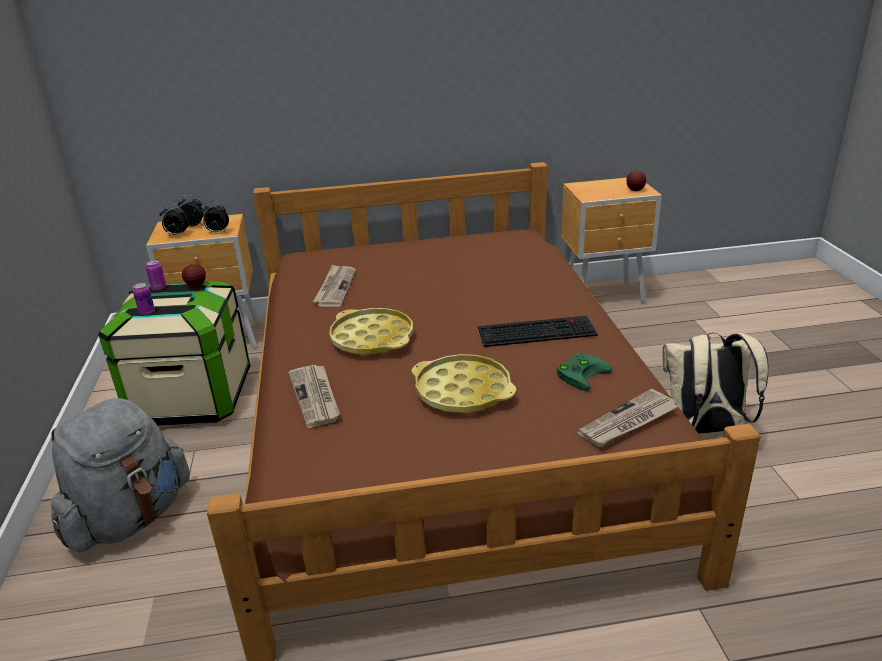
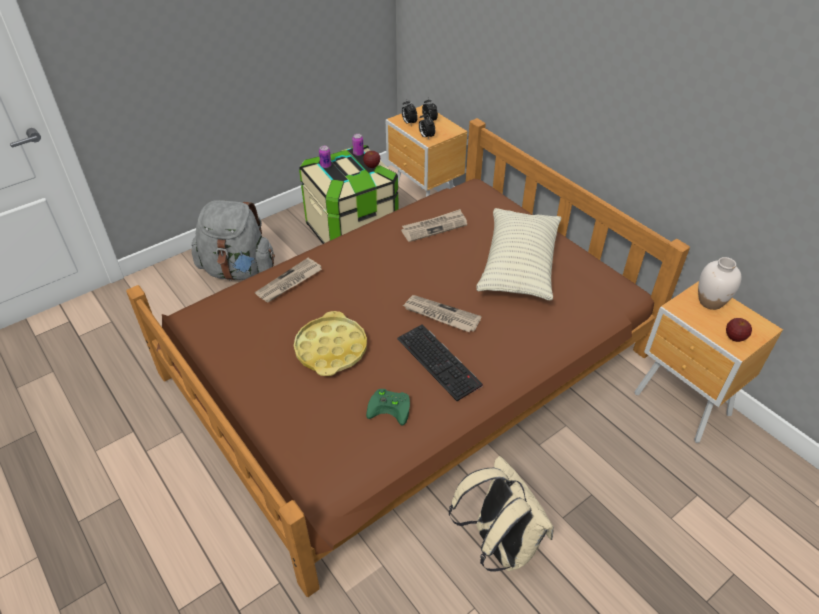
camera: 60 degrees right, 15 degrees up
yellow tray [329,308,413,356] -> none
newspaper [577,389,679,447] -> newspaper moved to [402,295,482,332]
none -> pillow [476,208,561,300]
none -> white vase [698,257,741,310]

